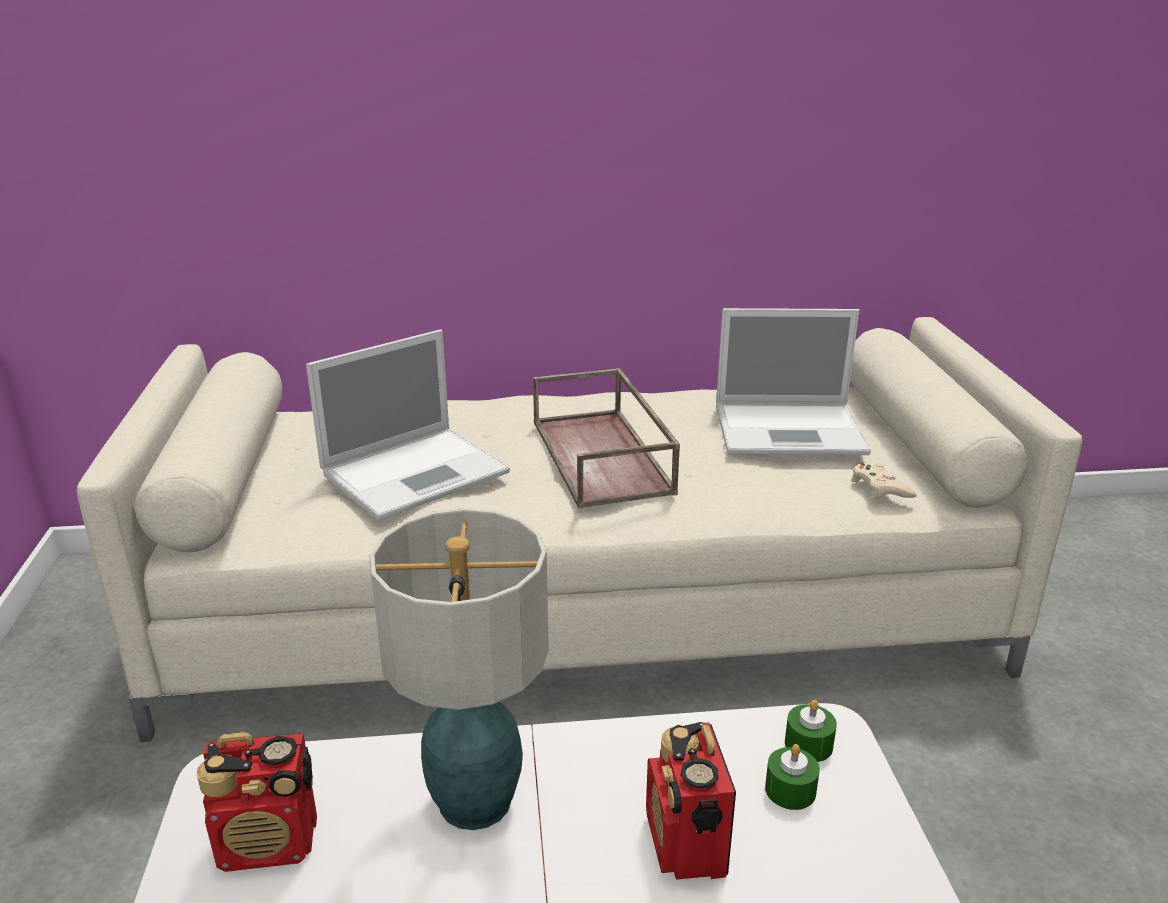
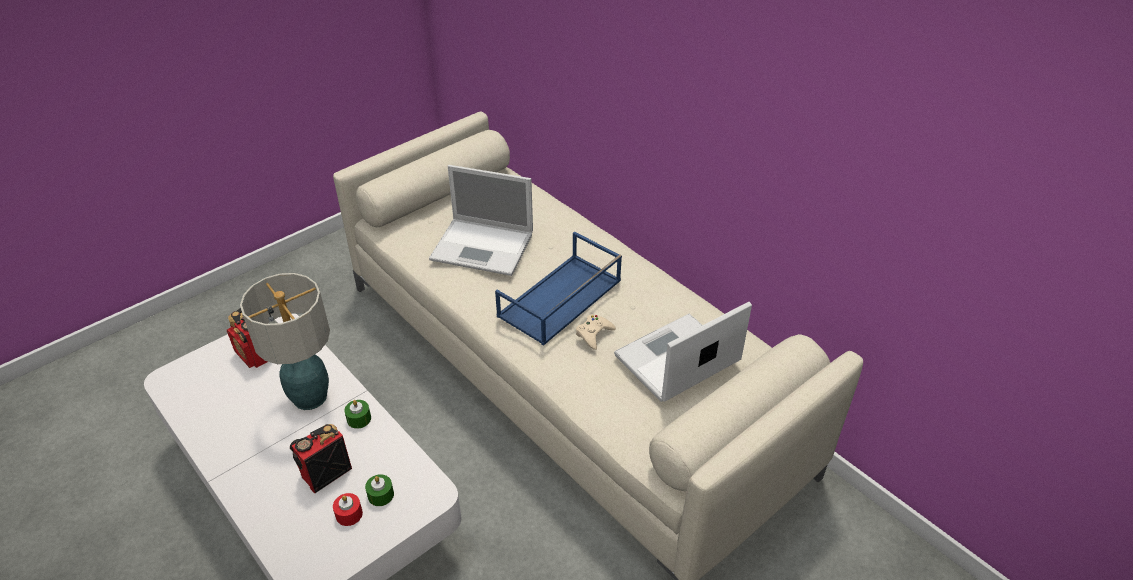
camera: 55 degrees right, 15 degrees up
brown tray [533,368,680,508] -> blue tray [495,232,622,346]
laptop [716,308,871,455] -> laptop turned 90 degrees clockwise [614,302,752,402]
green candle [785,700,837,762] -> green candle moved to [344,400,371,429]
beige game controller [851,463,917,499] -> beige game controller moved to [576,314,616,350]
none -> red candle [333,493,363,526]

